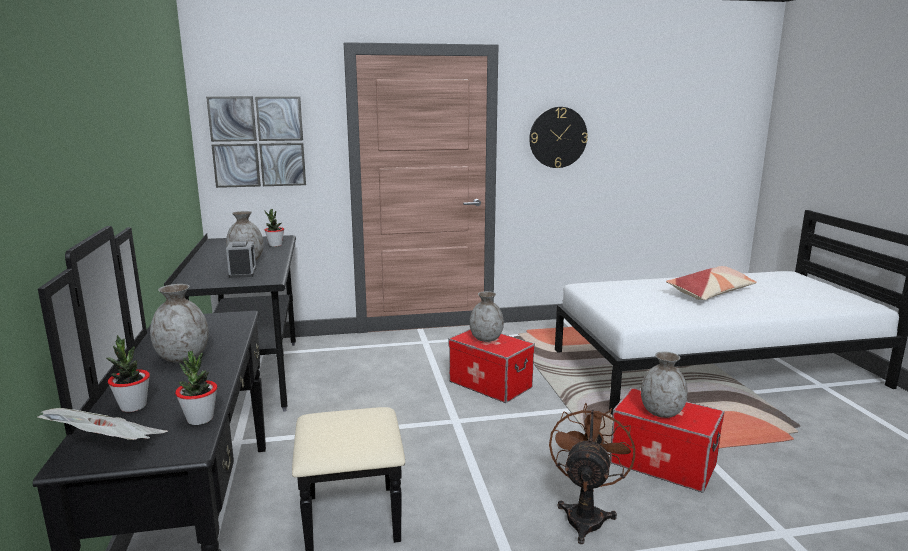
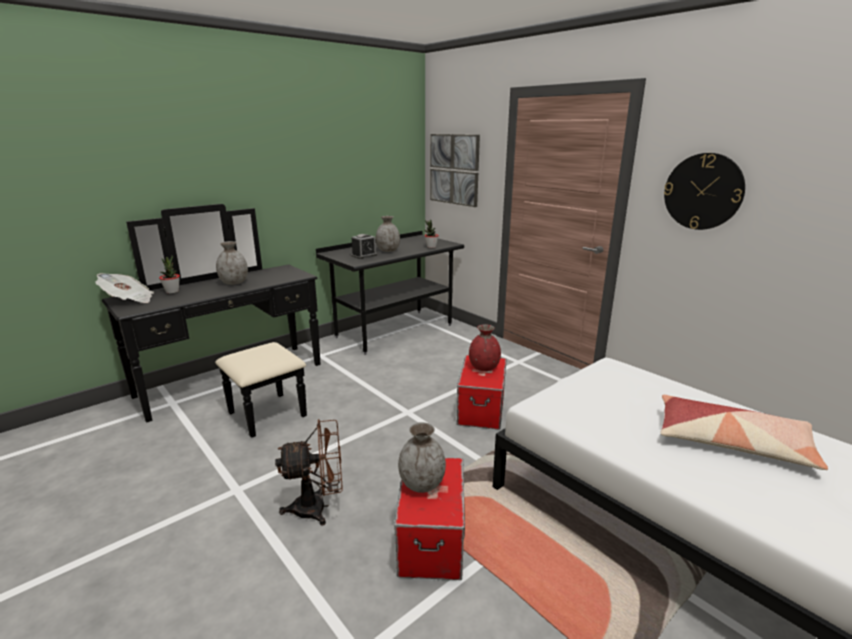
camera: 60 degrees right, 5 degrees up
potted plant [175,351,217,425] -> none
grey vase [470,291,504,342] -> red vase [469,324,501,371]

